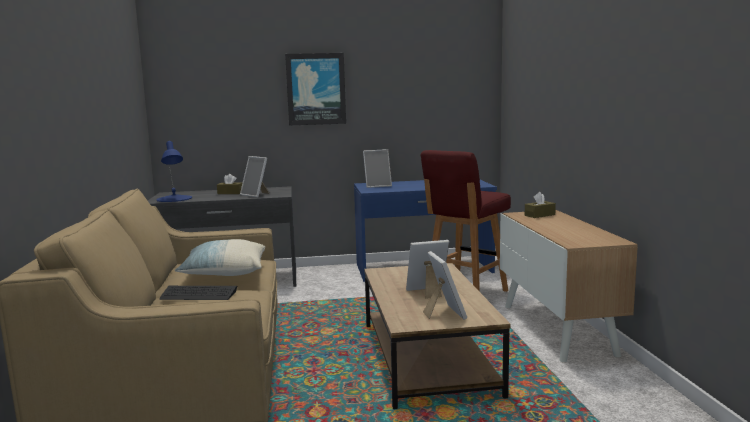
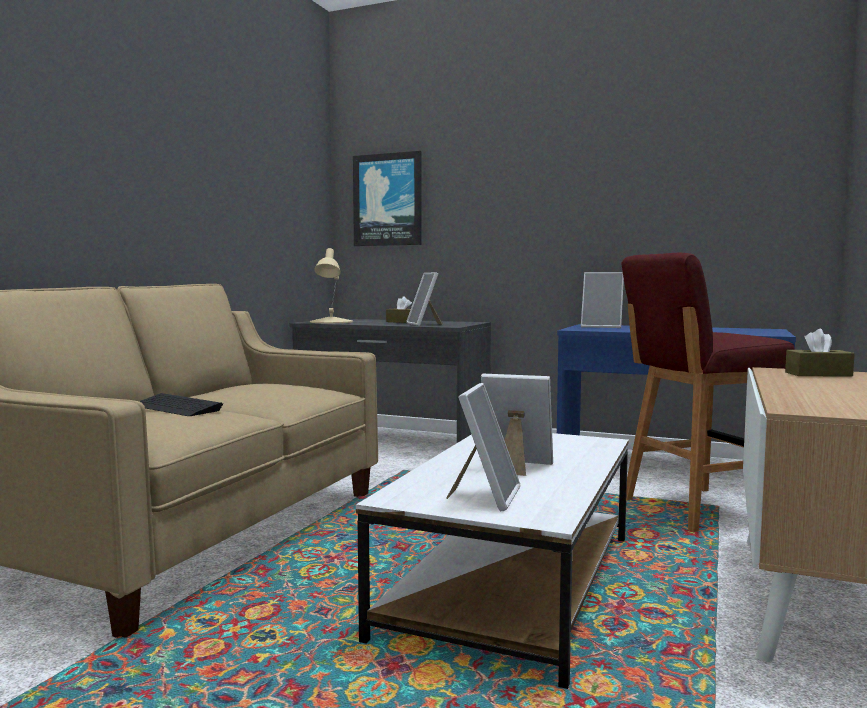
camera: 30 degrees right, 5 degrees down
blue table lamp [156,141,192,202] -> beige table lamp [310,248,353,323]
pillow [175,239,265,276] -> none
picture [285,53,346,125] -> picture moved to [353,151,422,246]
brown coffee table [364,263,510,409] -> white coffee table [356,433,629,689]

